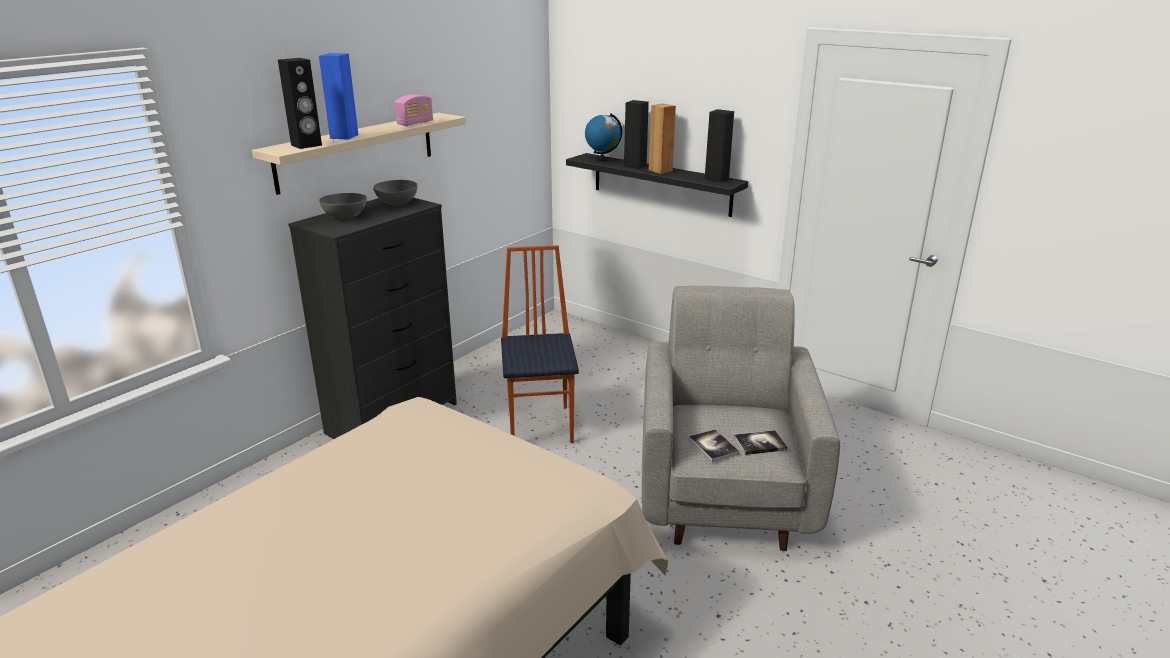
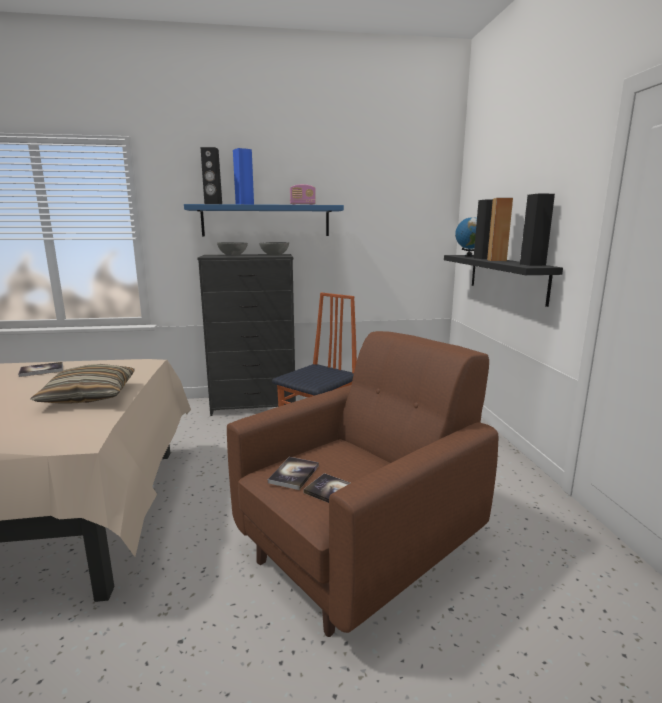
camera: 45 degrees right, 10 degrees down
beige shelf [252,113,466,195] -> blue shelf [184,204,344,236]
grey armchair [642,286,840,551] -> brown armchair [227,331,498,637]
none -> book [18,362,63,377]
none -> pillow [30,364,135,403]

